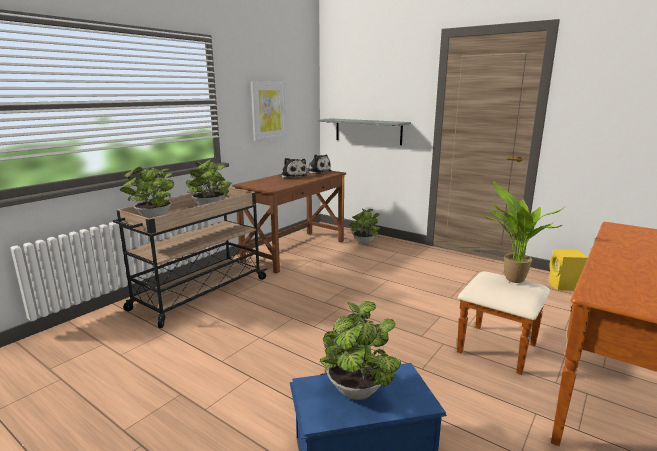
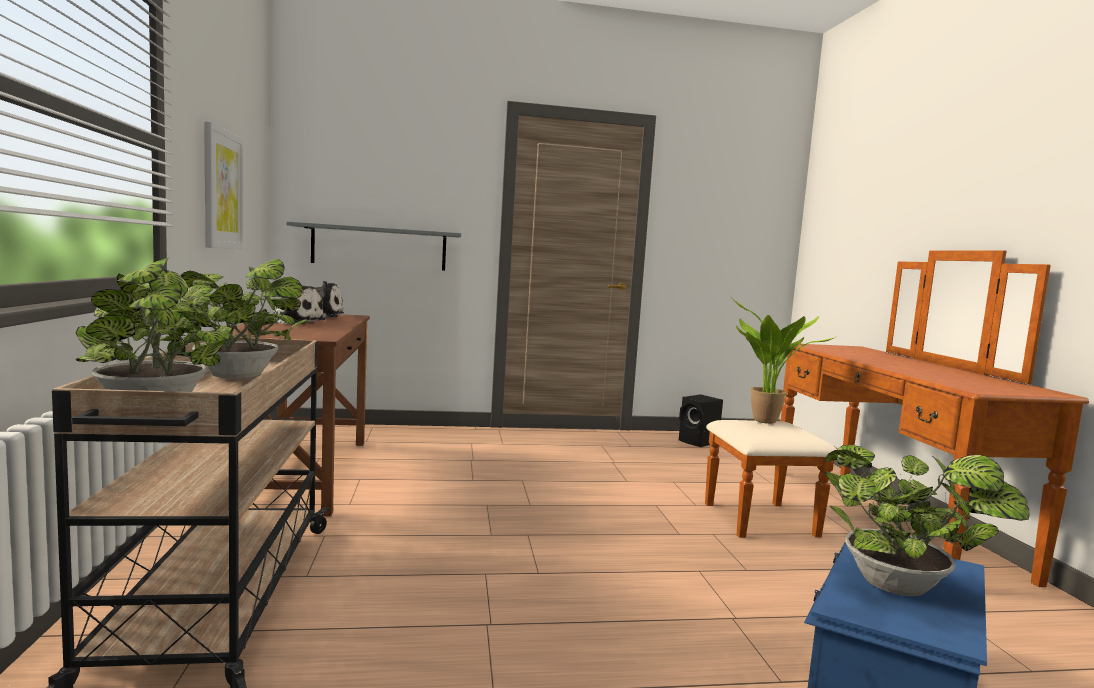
camera: 45 degrees left, 10 degrees down
potted plant [349,209,380,244] -> none
yellow speaker [549,249,588,291] -> black speaker [679,394,723,447]

